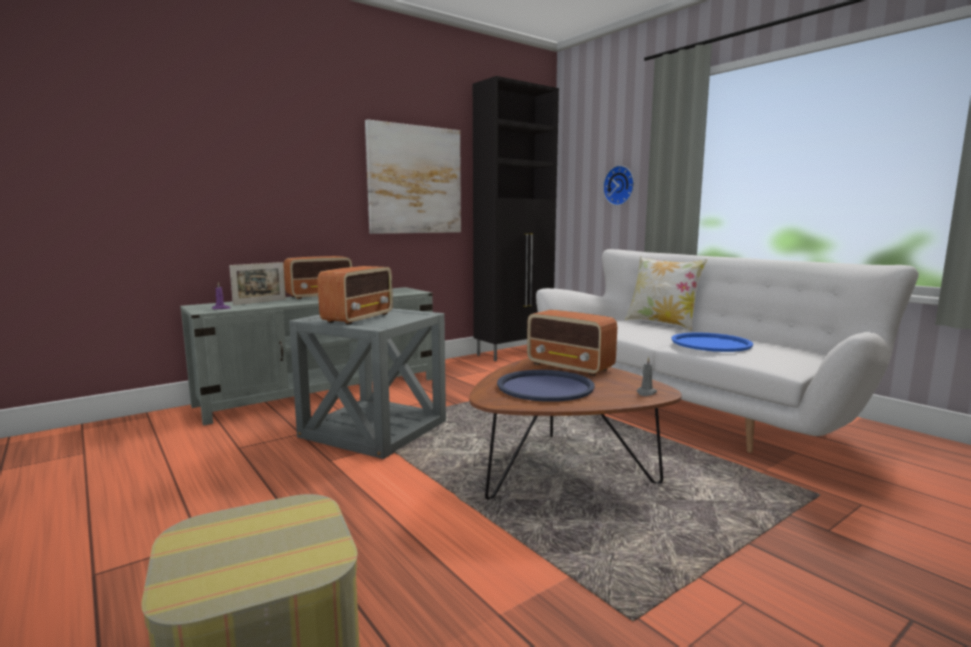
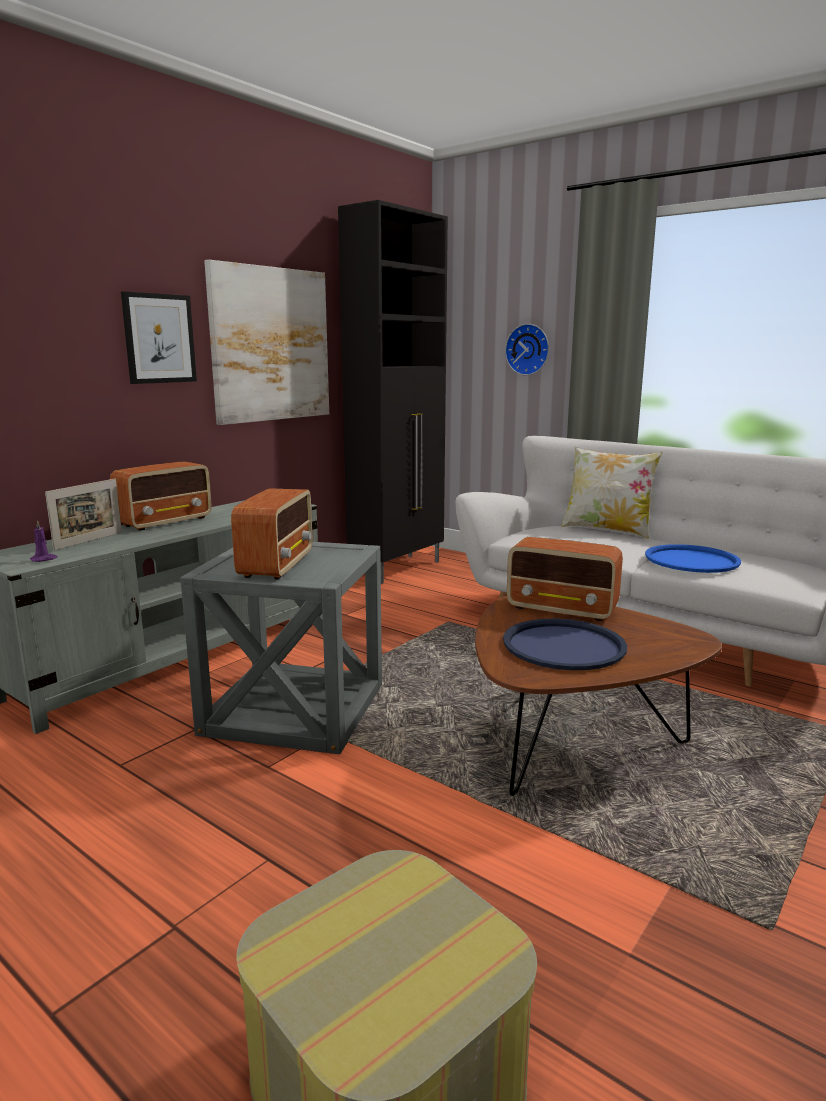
camera: 15 degrees left, 5 degrees up
grey candle [637,357,657,396] -> none
none -> picture [121,291,197,384]

